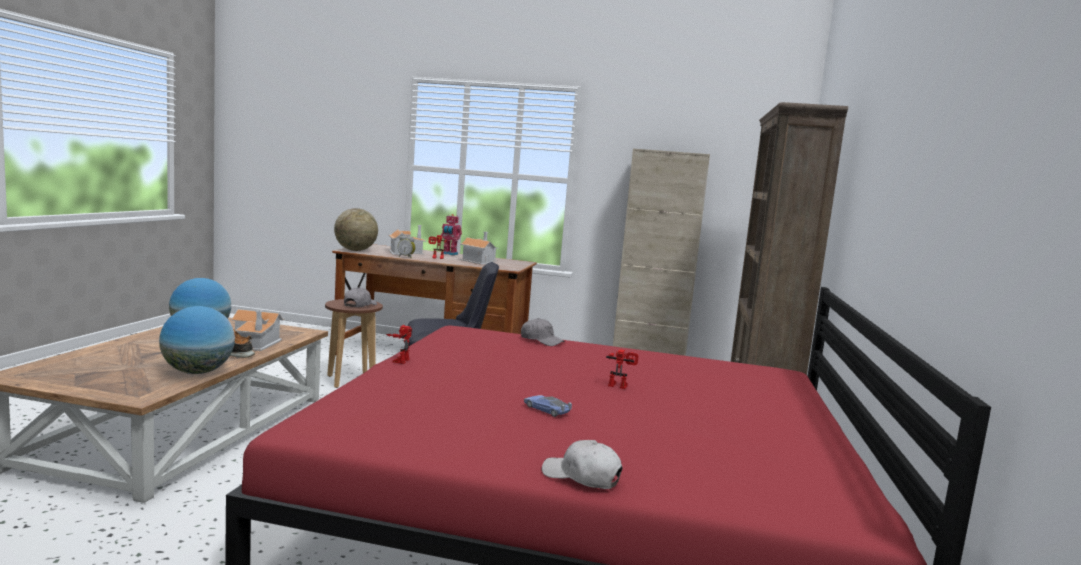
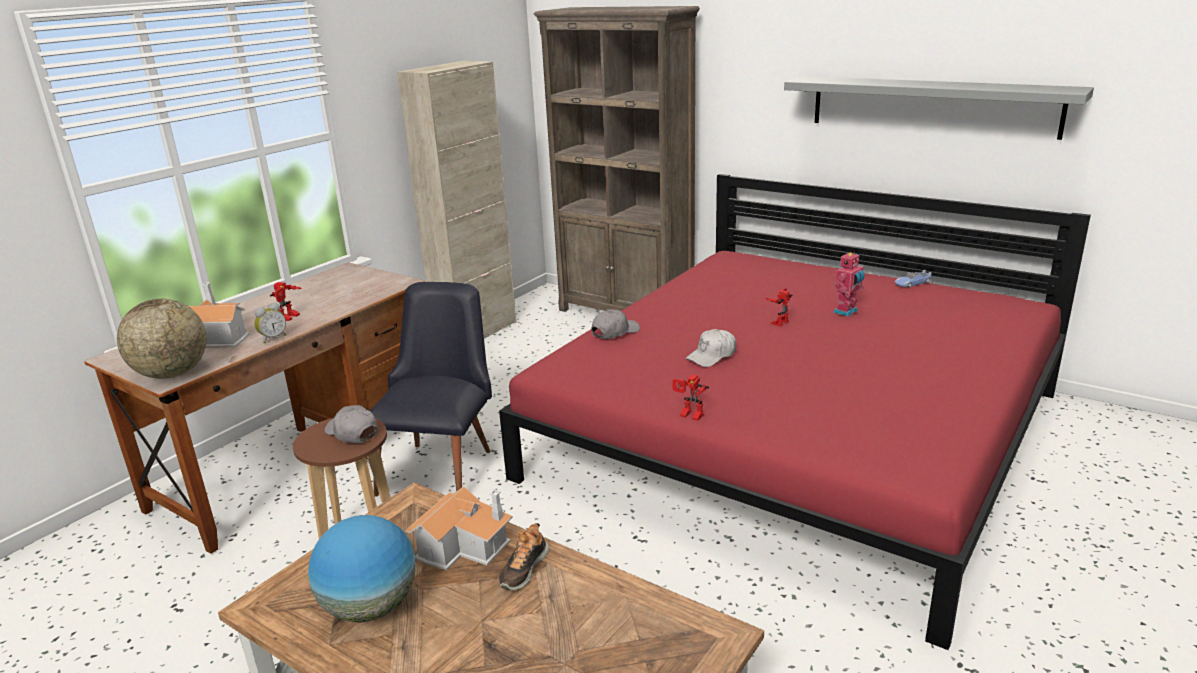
camera: 65 degrees left, 15 degrees up
globe [159,306,235,374] -> none
toy robot [441,214,462,255] -> toy robot moved to [833,251,865,317]
toy house [460,232,499,265] -> none
toy car [524,395,572,417] -> toy car moved to [895,270,932,288]
white cap [542,440,622,489] -> white cap moved to [686,329,736,367]
none -> grey shelf [784,76,1094,140]

